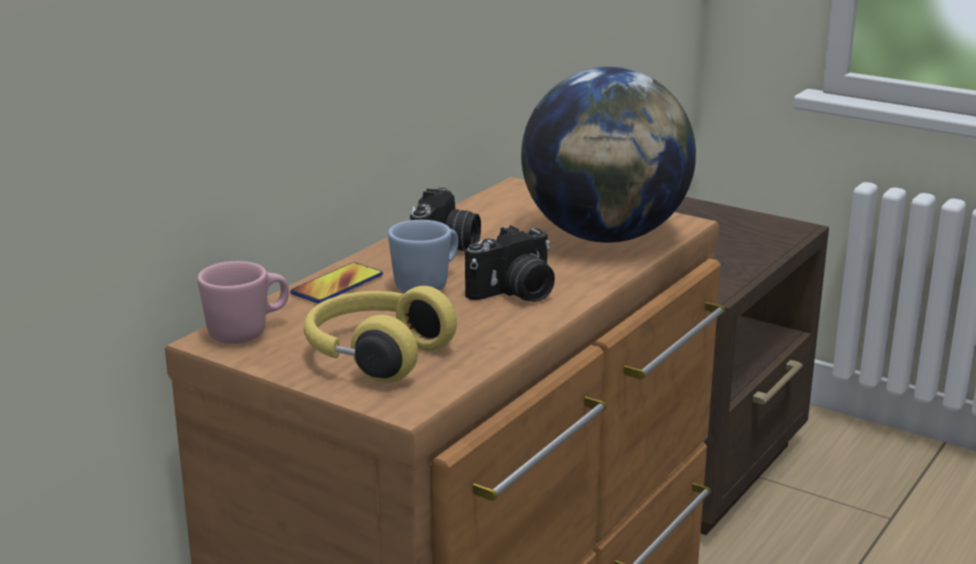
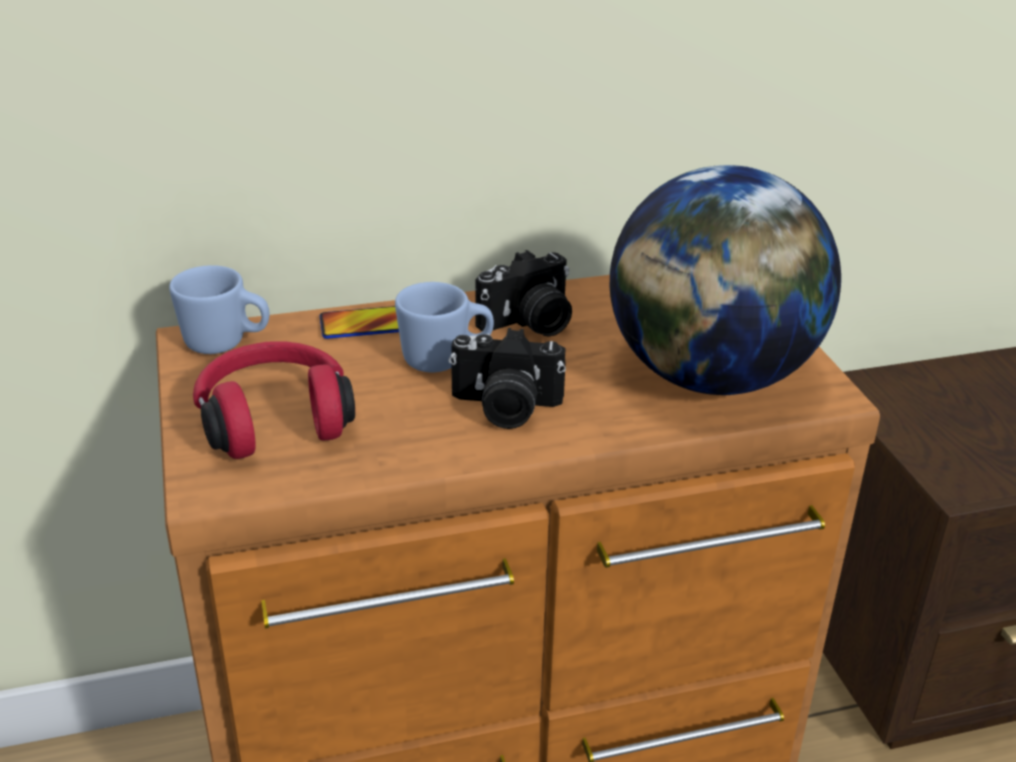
camera: 40 degrees right, 10 degrees up
pink mug [197,261,289,344] -> blue mug [169,265,270,354]
yellow headphones [304,286,457,383] -> red headphones [193,341,355,459]

